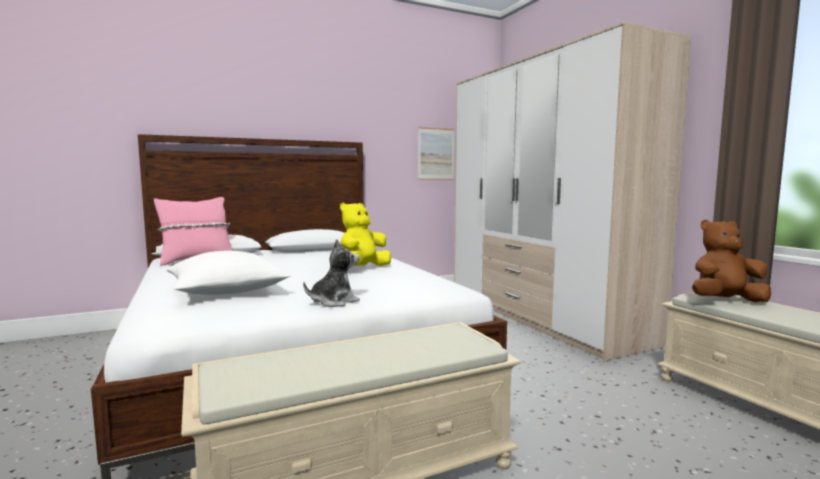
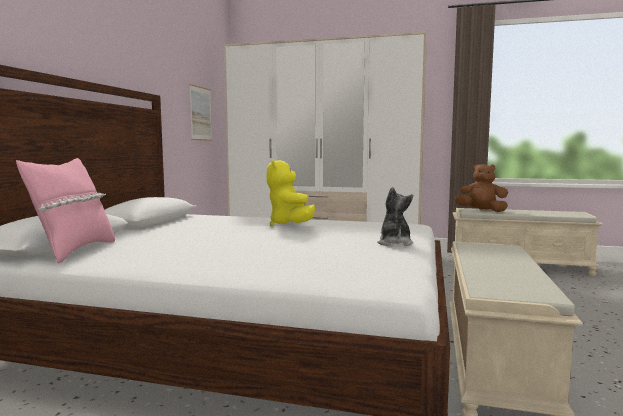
camera: 50 degrees left, 0 degrees up
white pillow [166,251,290,295] -> none
brown plush toy [692,220,771,302] -> brown plush toy turned 75 degrees clockwise [455,163,508,212]

